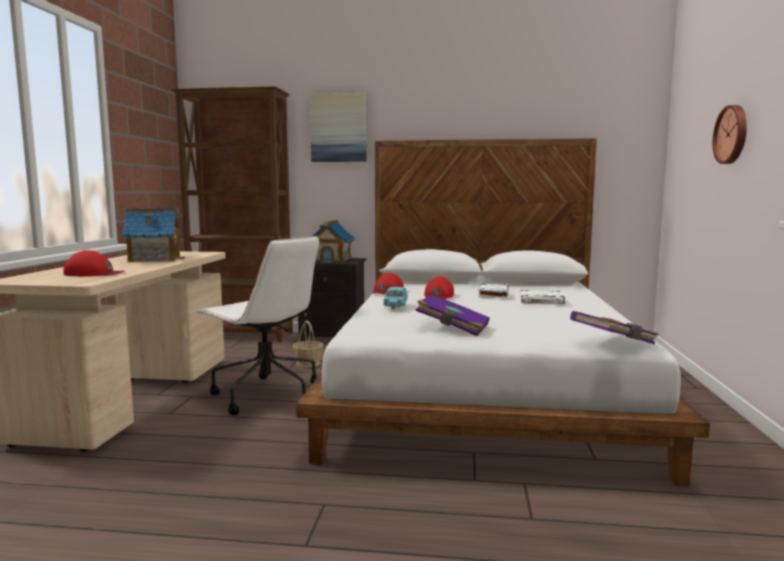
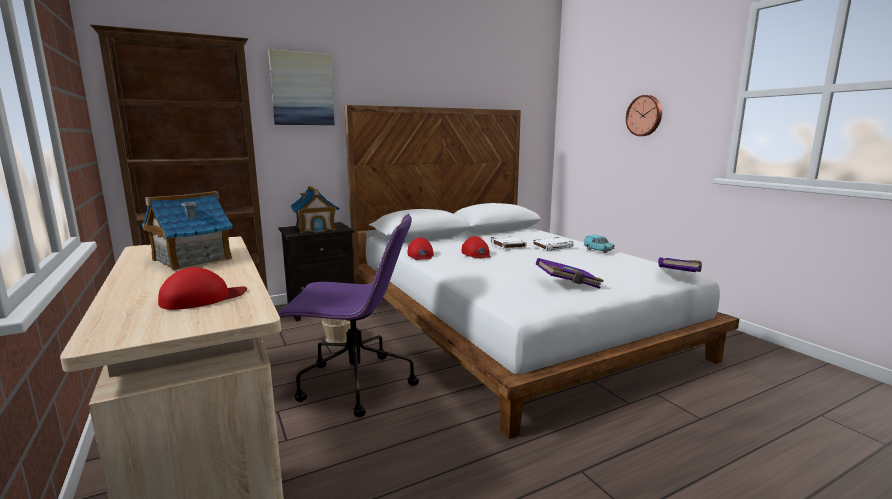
camera: 35 degrees left, 5 degrees up
white office chair [195,236,319,415] -> purple office chair [278,214,419,417]
turquoise toy car [383,287,407,309] -> turquoise toy car moved to [584,235,615,253]

